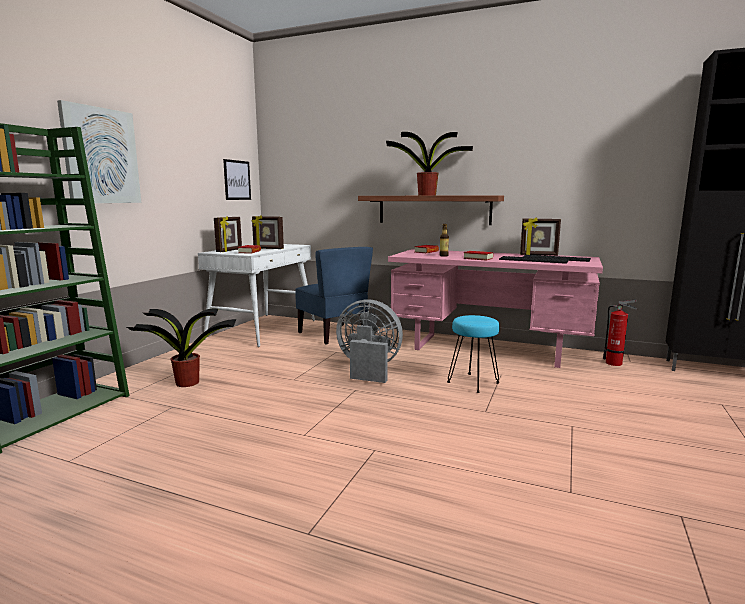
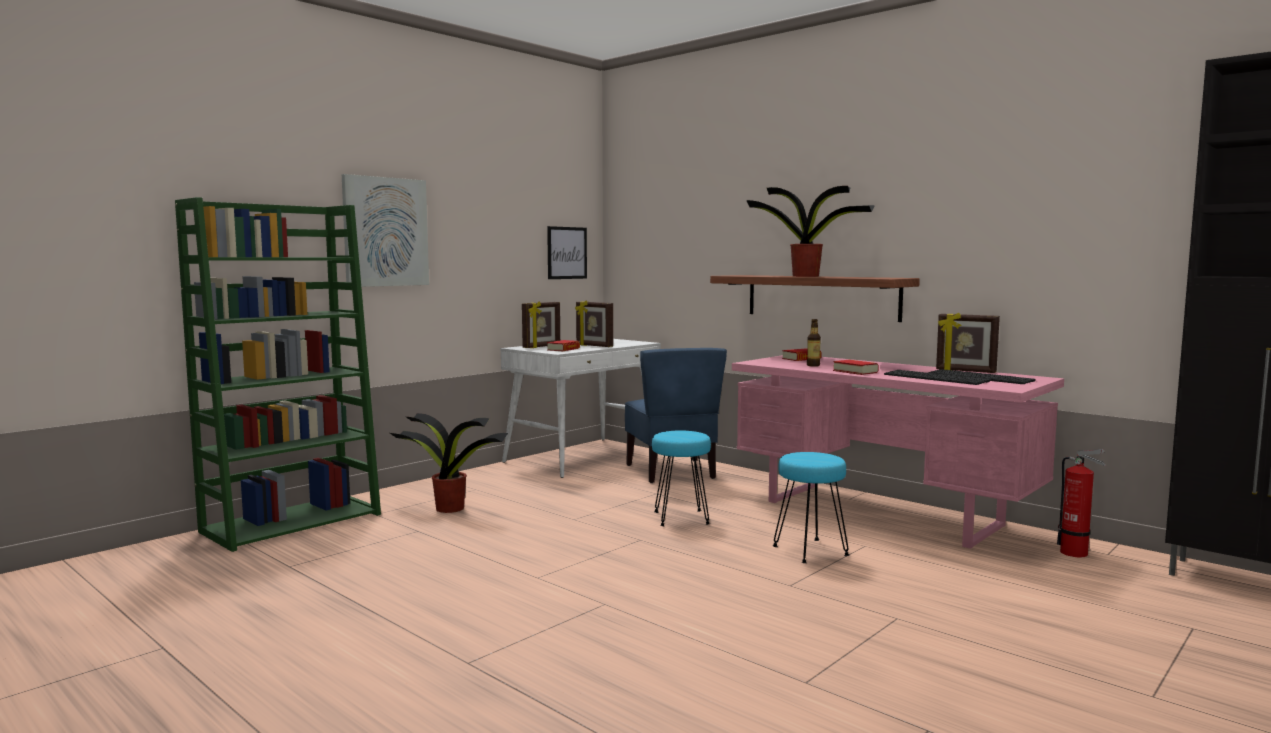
camera: 20 degrees right, 5 degrees down
grey fan [336,299,403,383] -> turquoise stool [652,431,711,526]

